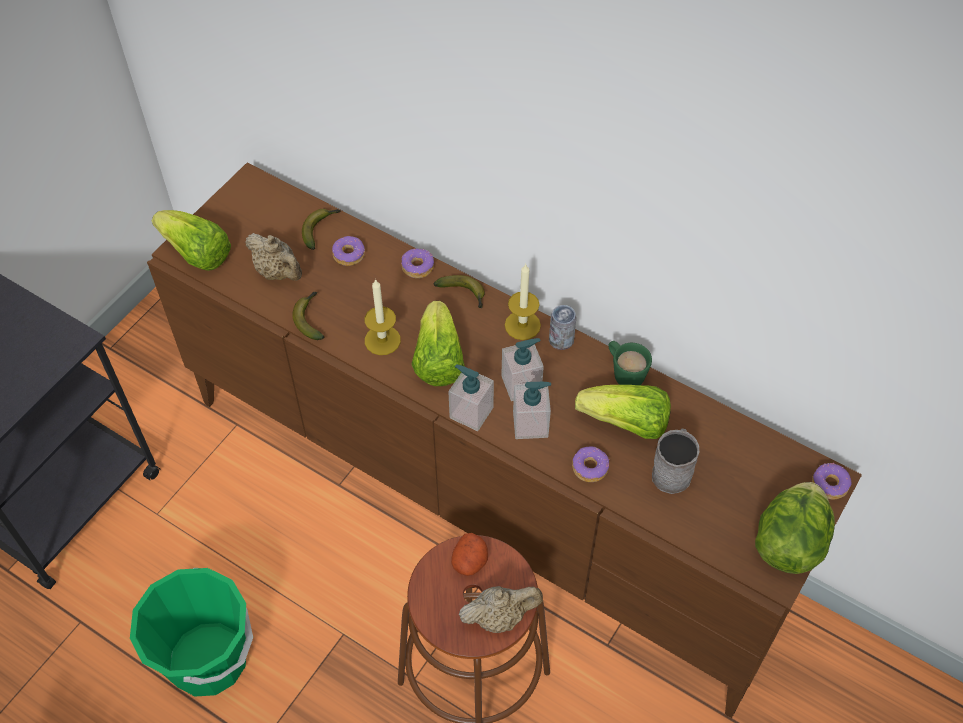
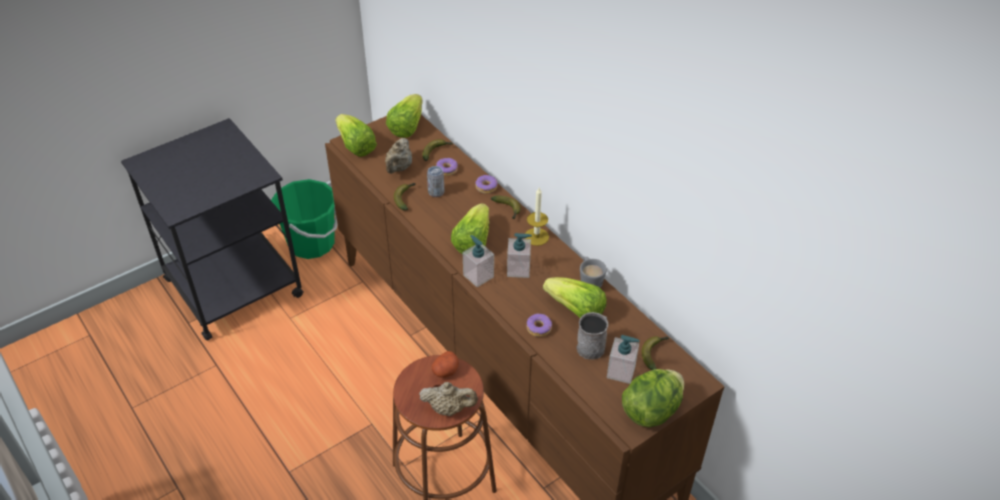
camera: 20 degrees right, 10 degrees down
green bucket [130,568,253,696] -> green bucket moved to [271,179,338,259]
beige teapot [245,233,302,281] -> beige teapot turned 45 degrees clockwise [385,138,412,174]
candle [365,279,401,355] -> none
soap dispenser [513,382,551,439] -> soap dispenser moved to [607,335,640,384]
can [549,305,576,350] -> can moved to [427,166,445,197]
green mug [608,341,652,385] -> grey mug [580,257,607,288]
donut [812,463,851,500] -> none
none -> lettuce [386,94,423,138]
none -> banana [642,336,669,370]

